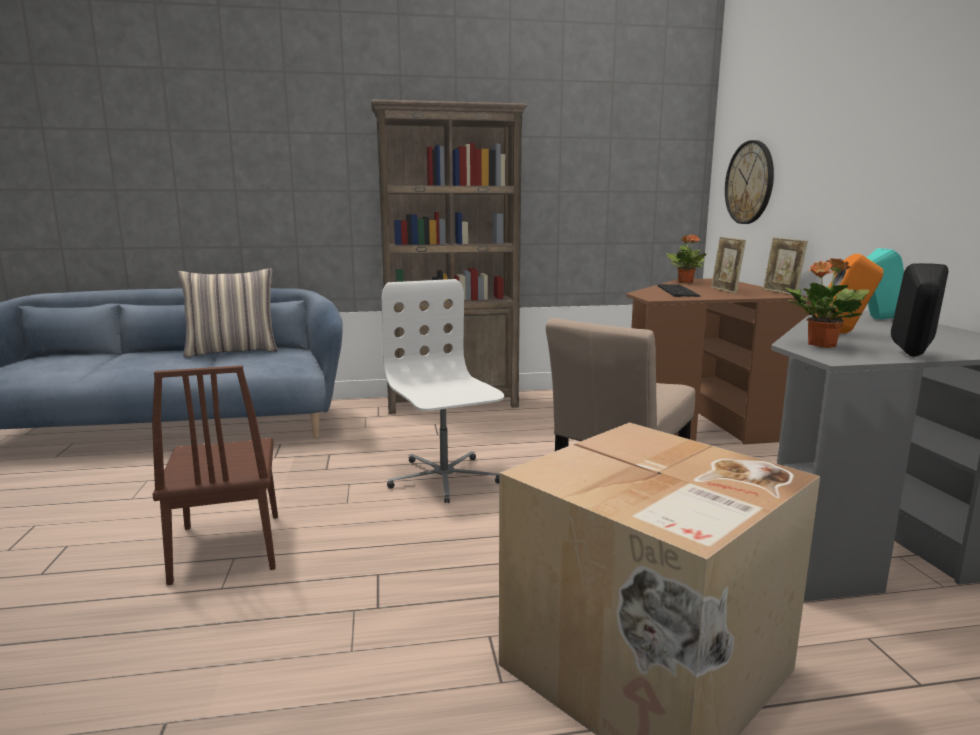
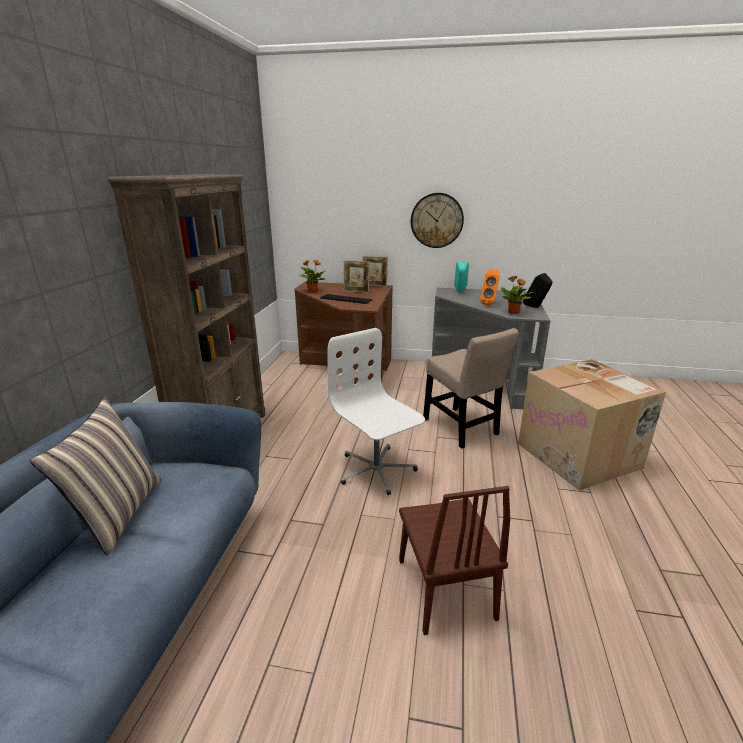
camera: 70 degrees left, 10 degrees up
brown chair [152,365,278,585] -> brown chair turned 75 degrees clockwise [399,486,510,635]
white office chair [382,279,504,503] -> white office chair turned 60 degrees clockwise [327,328,425,495]
wall clock [725,140,774,224] -> wall clock moved to [411,193,464,248]

